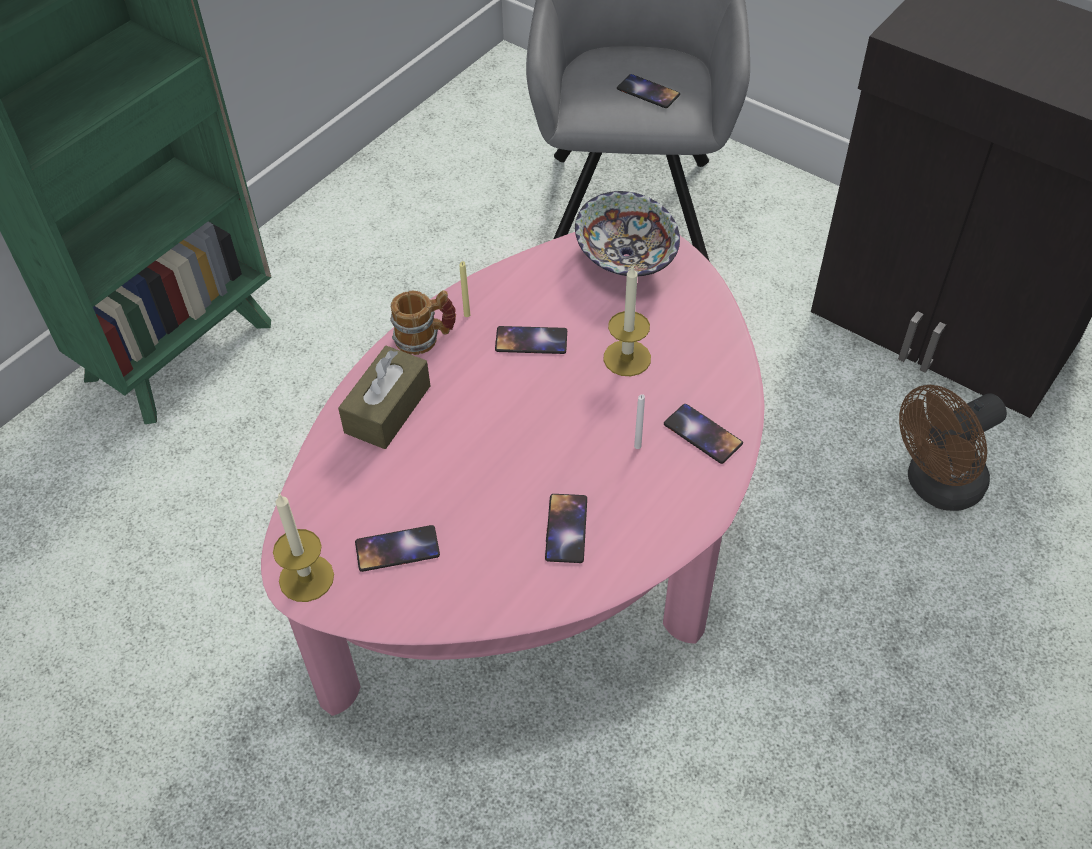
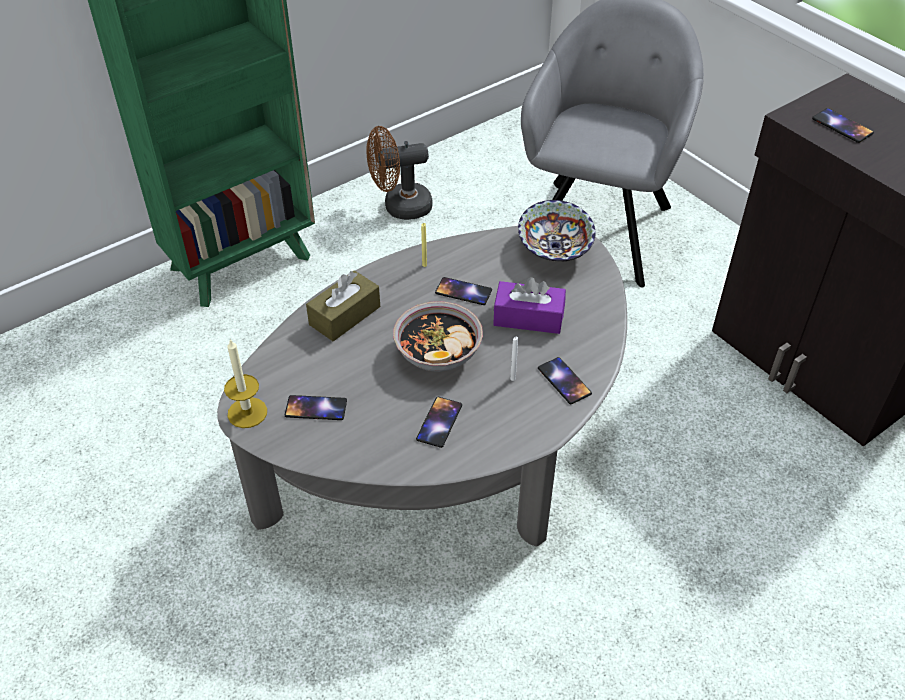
camera: 15 degrees right, 5 degrees down
pink coffee table [261,232,765,716] -> grey coffee table [217,226,627,547]
mug [390,290,456,355] -> none
candle [603,265,651,376] -> purple tissue box [493,277,566,334]
phone [617,74,680,108] -> phone moved to [812,108,874,143]
brown fan [899,385,1007,511] -> brown fan moved to [366,126,432,220]
none -> bowl [393,301,483,372]

